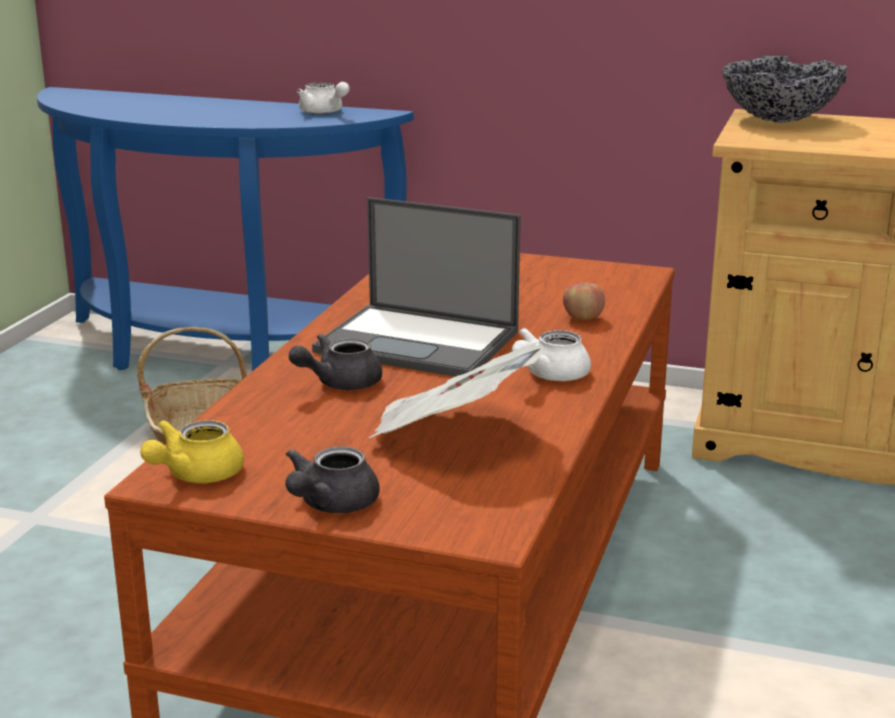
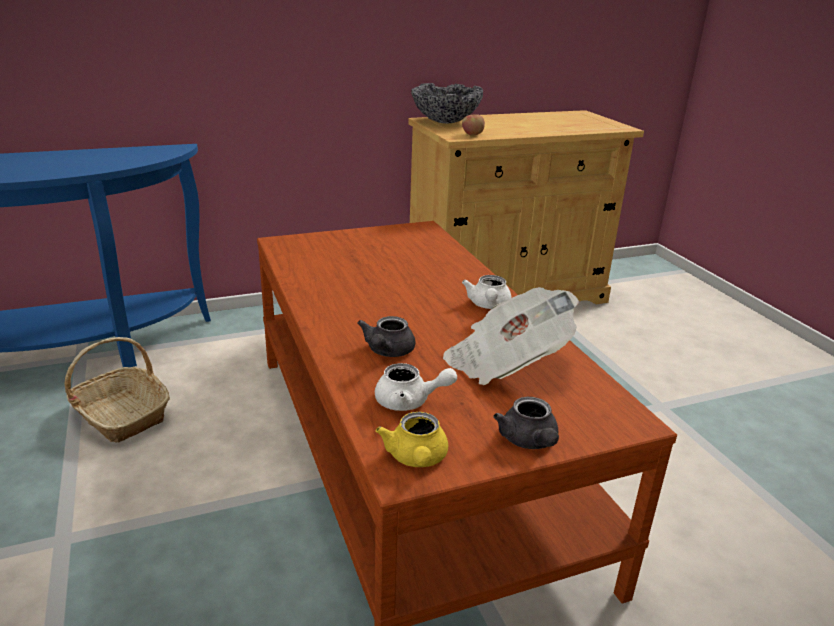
camera: 40 degrees left, 5 degrees up
white teapot [297,82,349,114] -> white teapot moved to [375,363,457,411]
laptop [312,197,521,377] -> none
apple [563,283,605,320] -> apple moved to [462,114,485,136]

